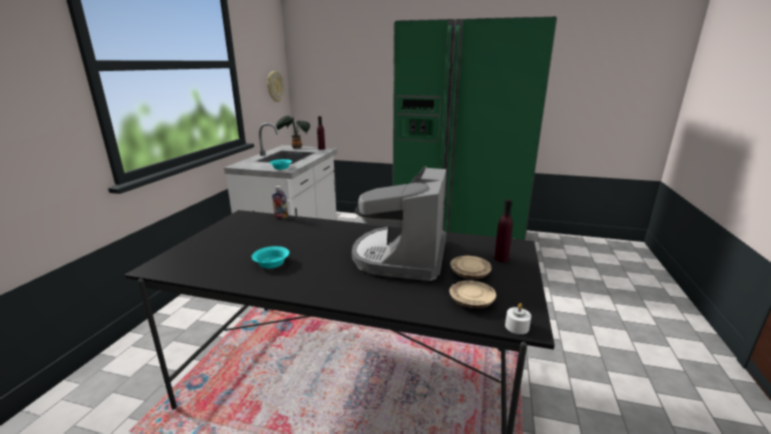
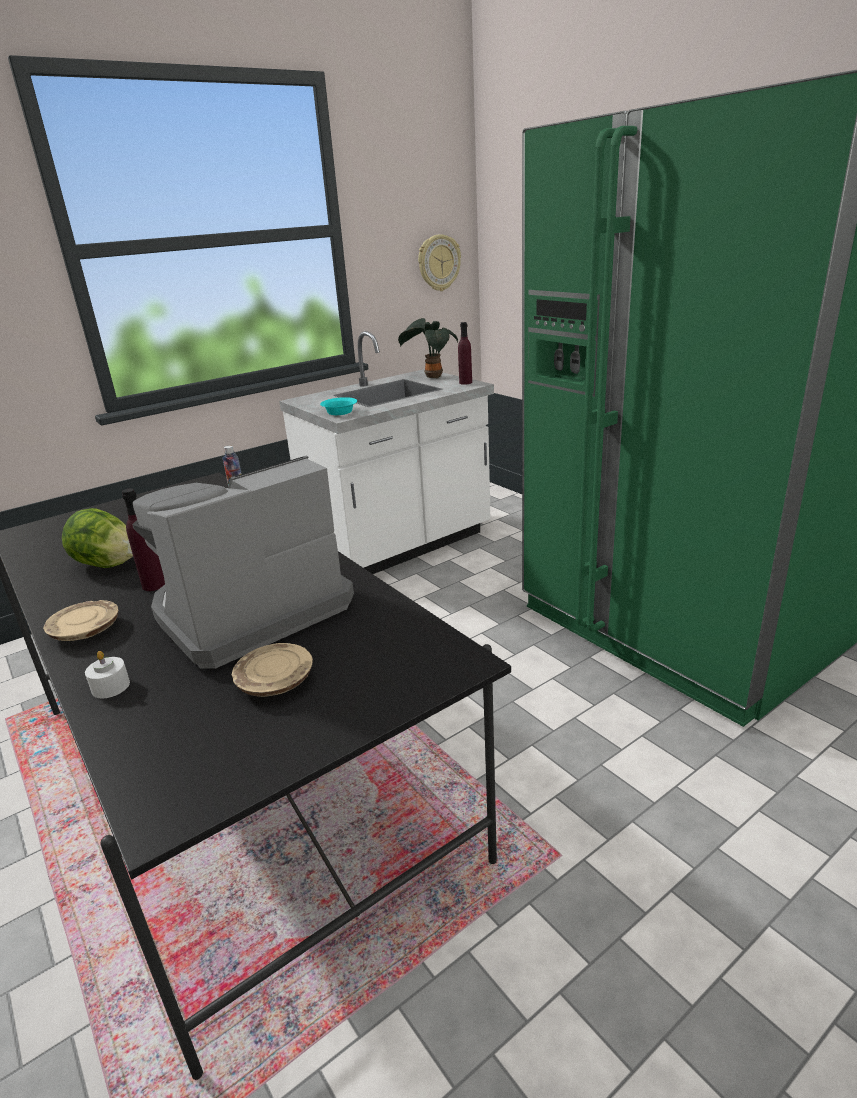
camera: 40 degrees right, 5 degrees up
turquoise bowl [252,246,289,268] -> lettuce [62,508,133,568]
beige plate [449,280,496,308] -> beige plate moved to [43,600,118,641]
purple bottle [494,199,513,262] -> purple bottle moved to [122,488,165,591]
white candle [505,303,531,334] -> white candle moved to [85,651,130,698]

